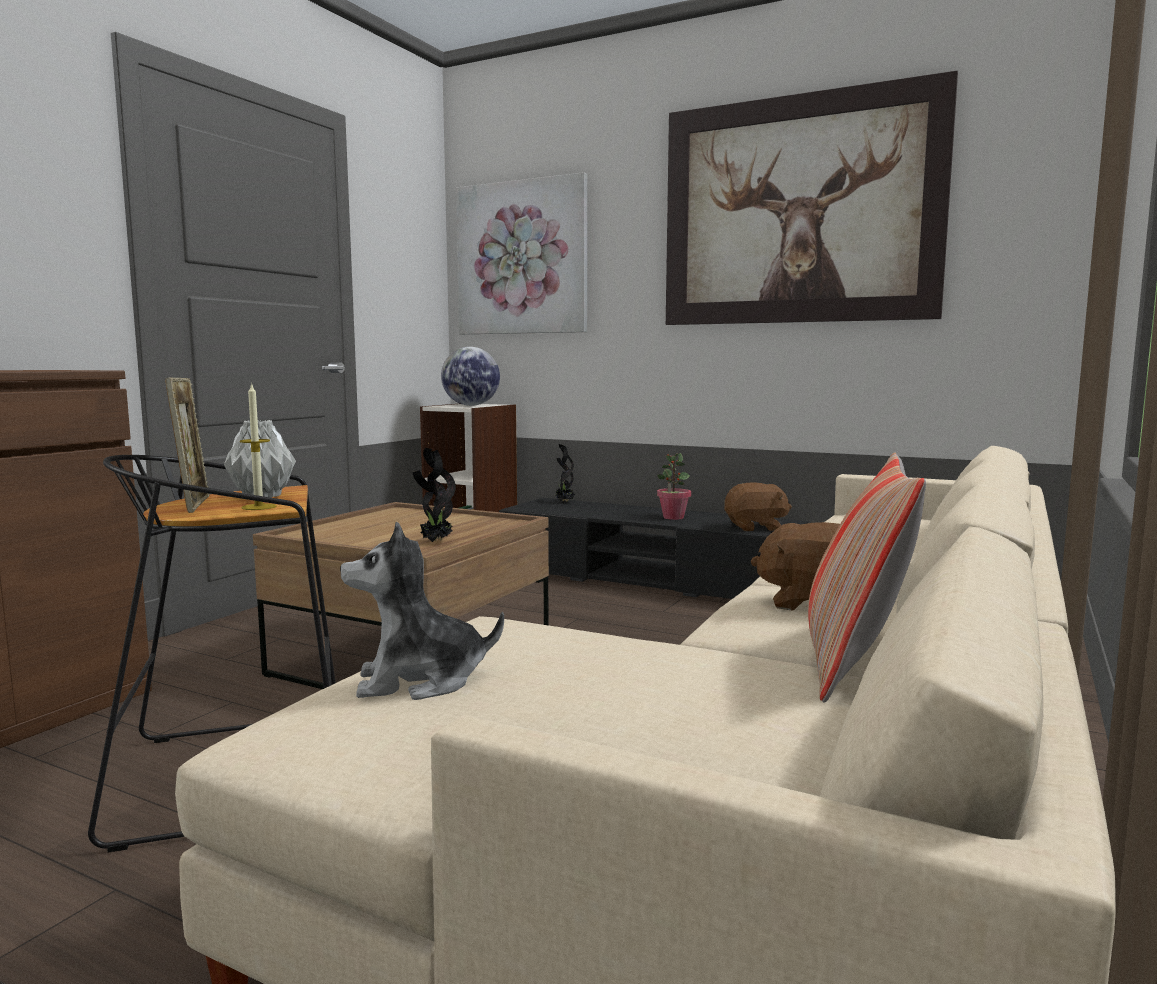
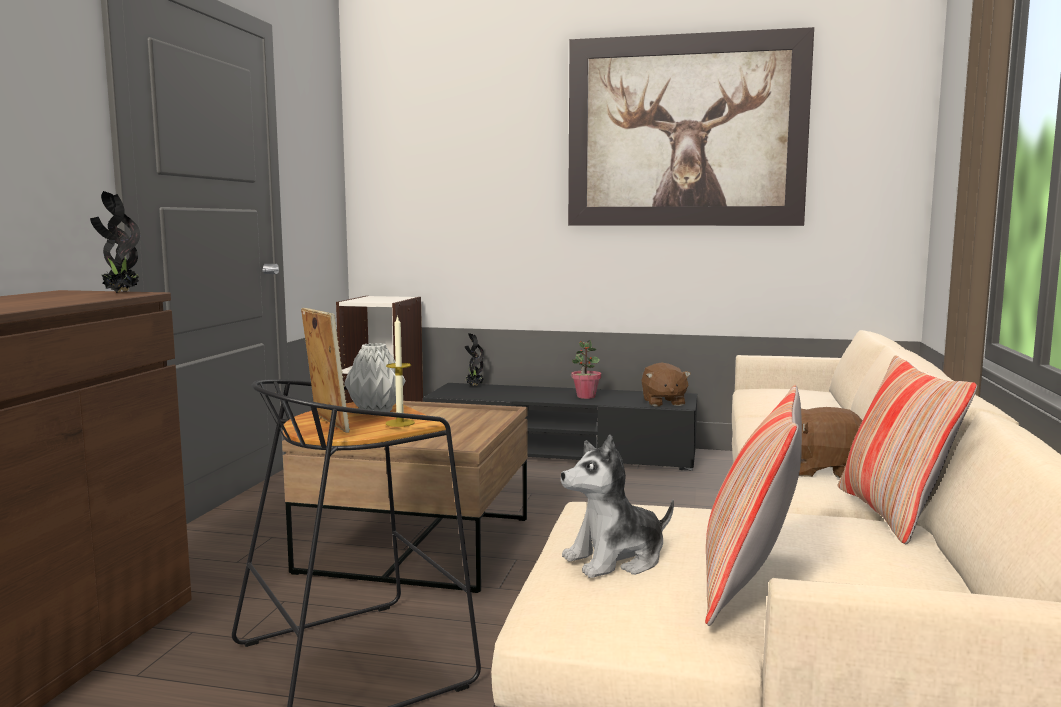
camera: 15 degrees left, 0 degrees up
potted plant [413,448,456,542] -> potted plant moved to [90,191,140,293]
globe [441,347,500,406] -> none
picture [456,172,587,334] -> none
brown plush toy [724,482,792,531] -> brown plush toy turned 105 degrees clockwise [641,363,691,406]
none -> pillow [705,385,802,626]

